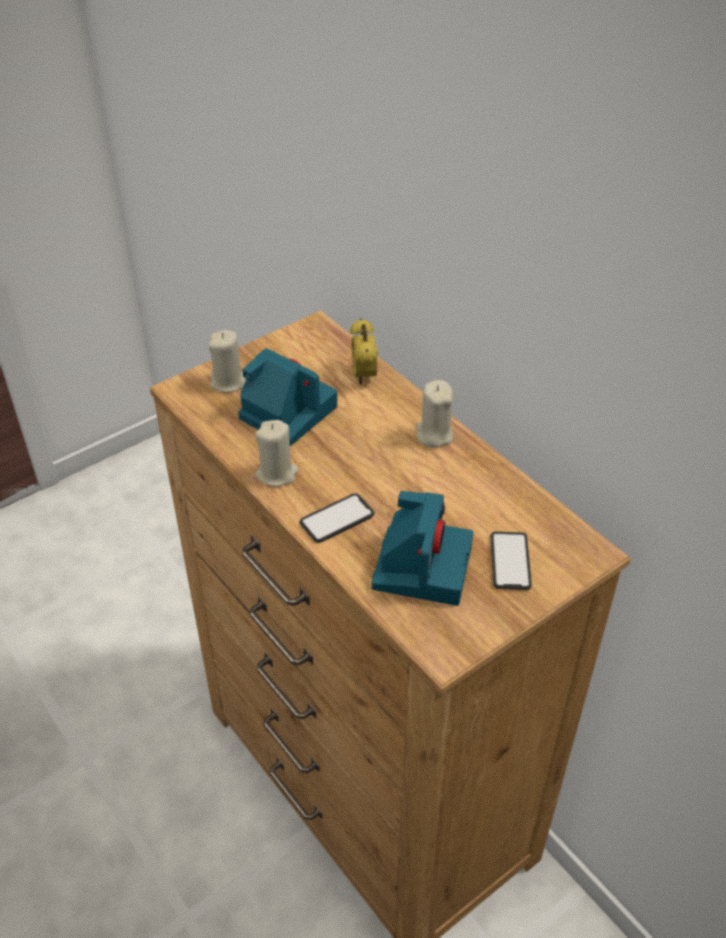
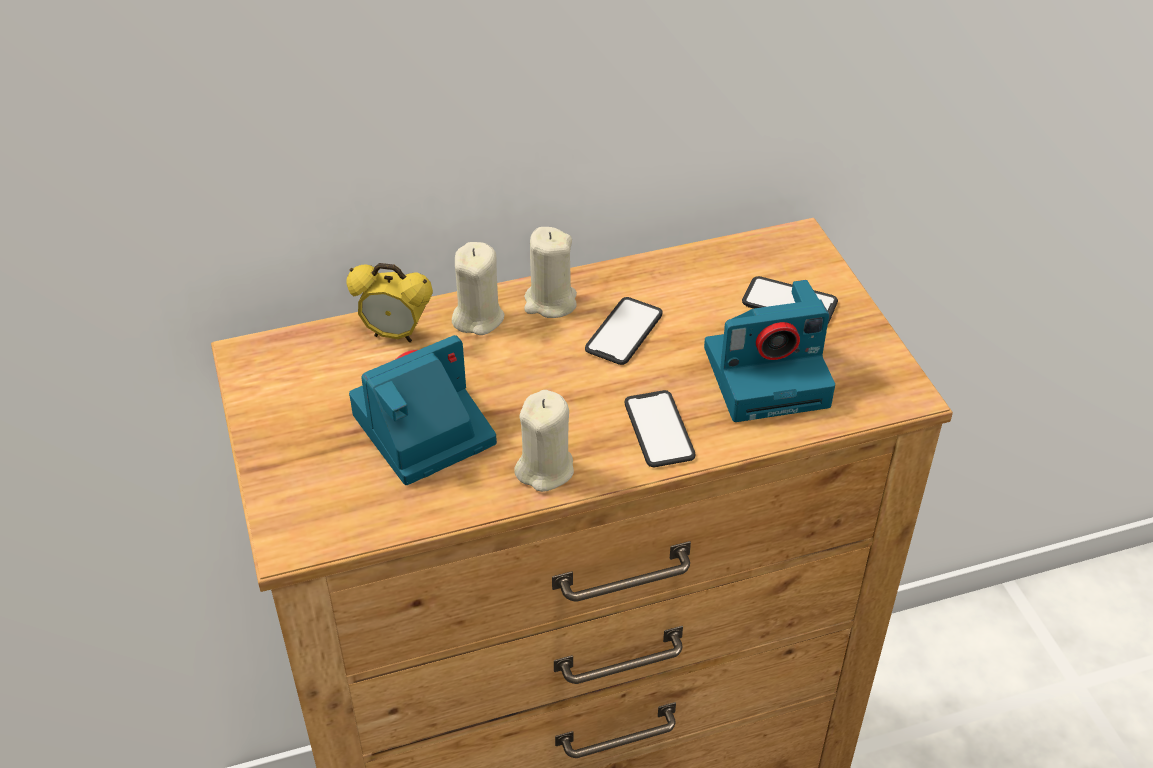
camera: 70 degrees left, 0 degrees up
beige candle [208,330,246,393] -> beige candle moved to [452,242,505,335]
camera [372,491,473,606] -> camera turned 135 degrees clockwise [704,280,835,422]
none -> phone [585,297,663,365]

